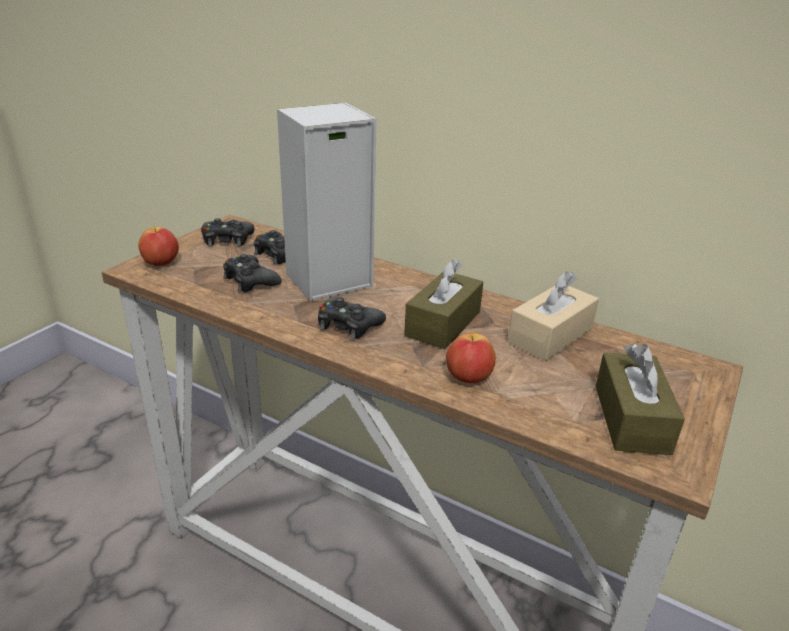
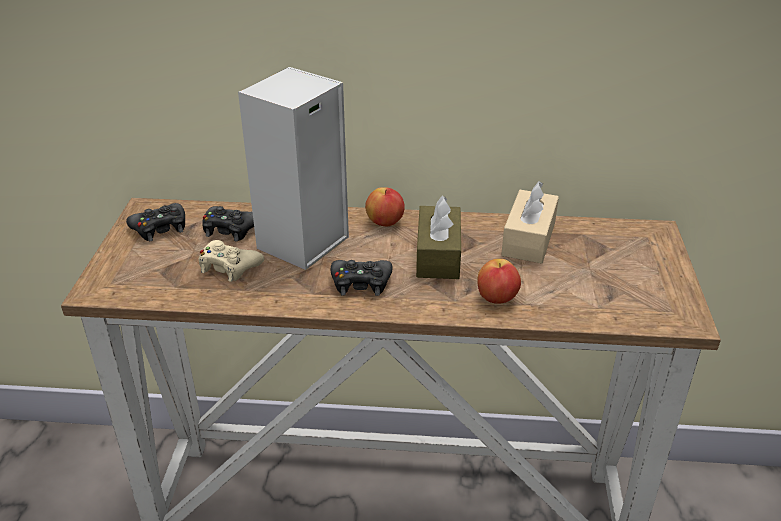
camera: 25 degrees left, 5 degrees up
apple [138,227,179,266] -> apple moved to [365,187,405,226]
black game controller [223,254,282,292] -> beige game controller [198,240,264,282]
brown tissue box [596,344,685,455] -> none

